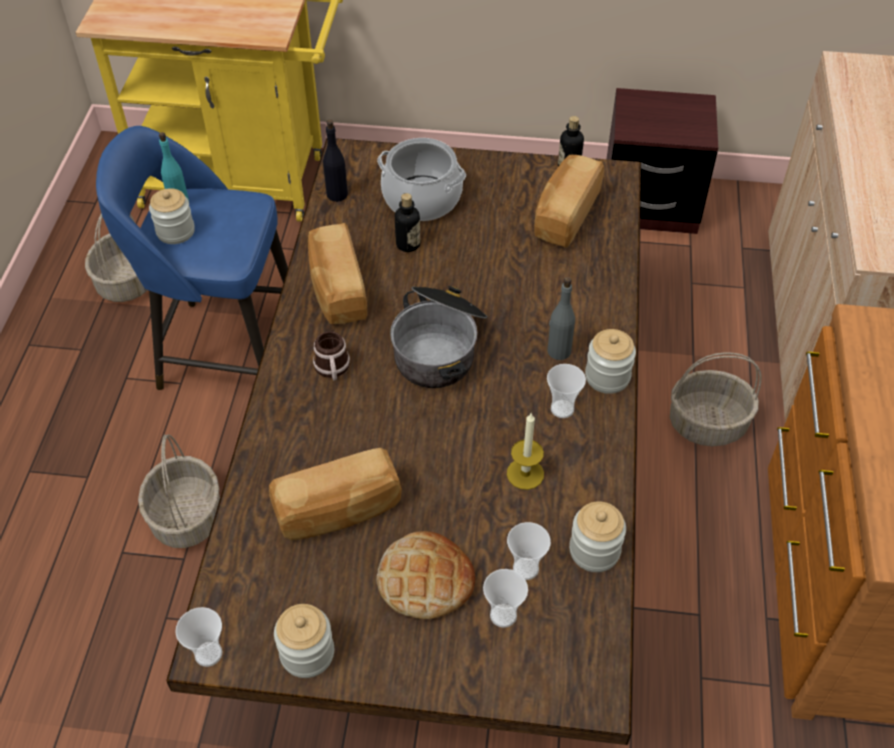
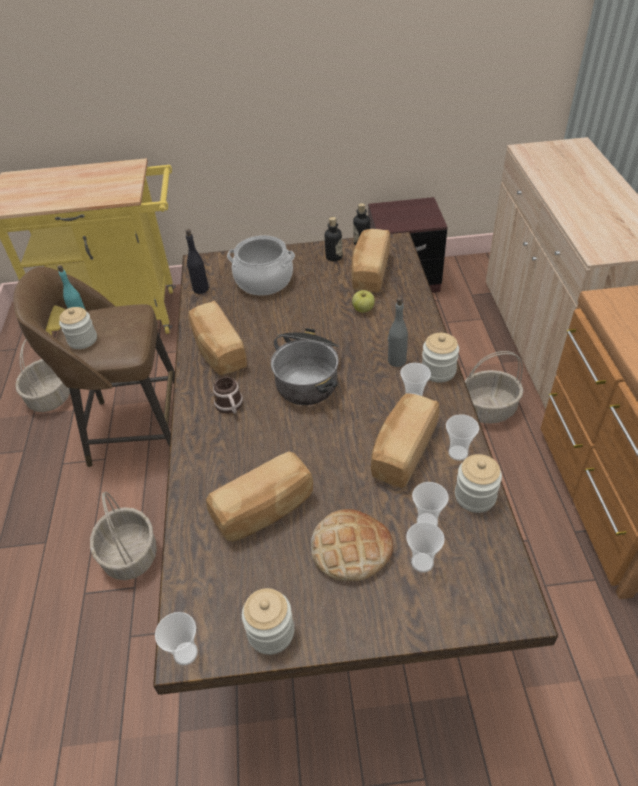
camera: 10 degrees left, 5 degrees down
blue stool [96,126,288,390] -> brown stool [14,267,175,467]
bottle [395,193,421,252] -> bottle moved to [325,217,343,261]
candle [507,412,544,490] -> bread [371,393,439,488]
none -> apple [352,290,375,313]
none -> cup [446,414,479,461]

